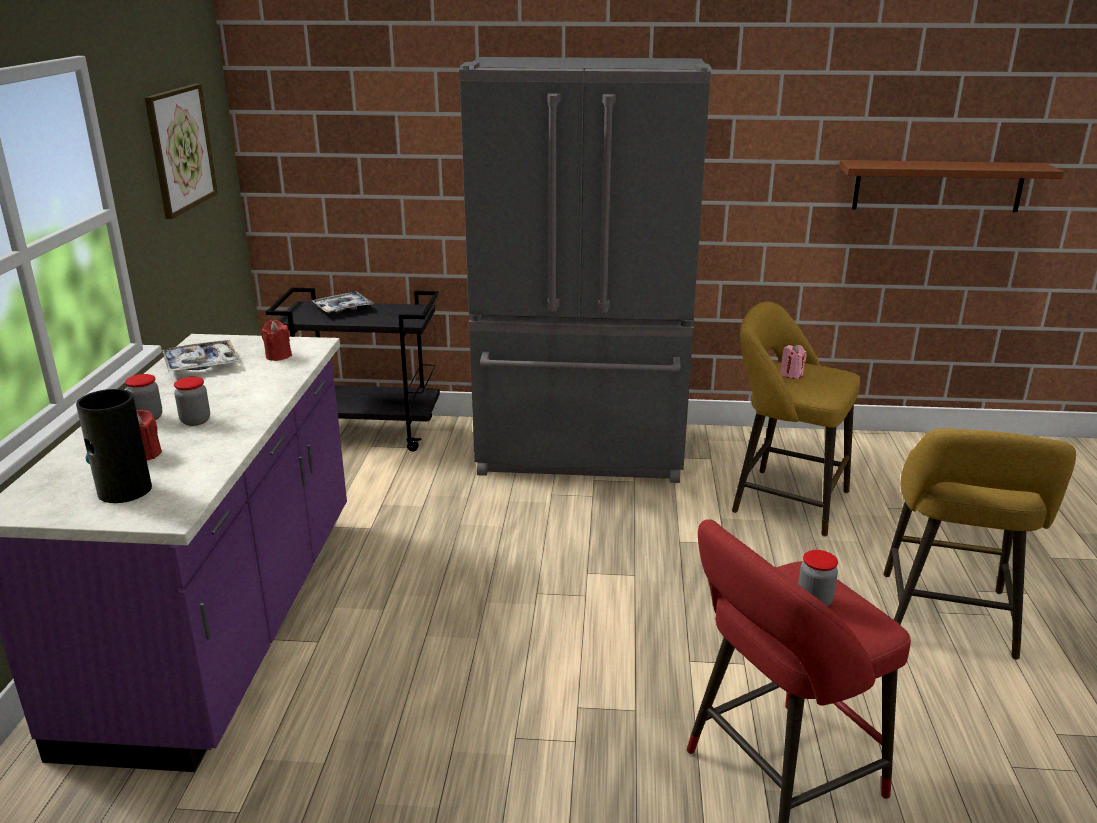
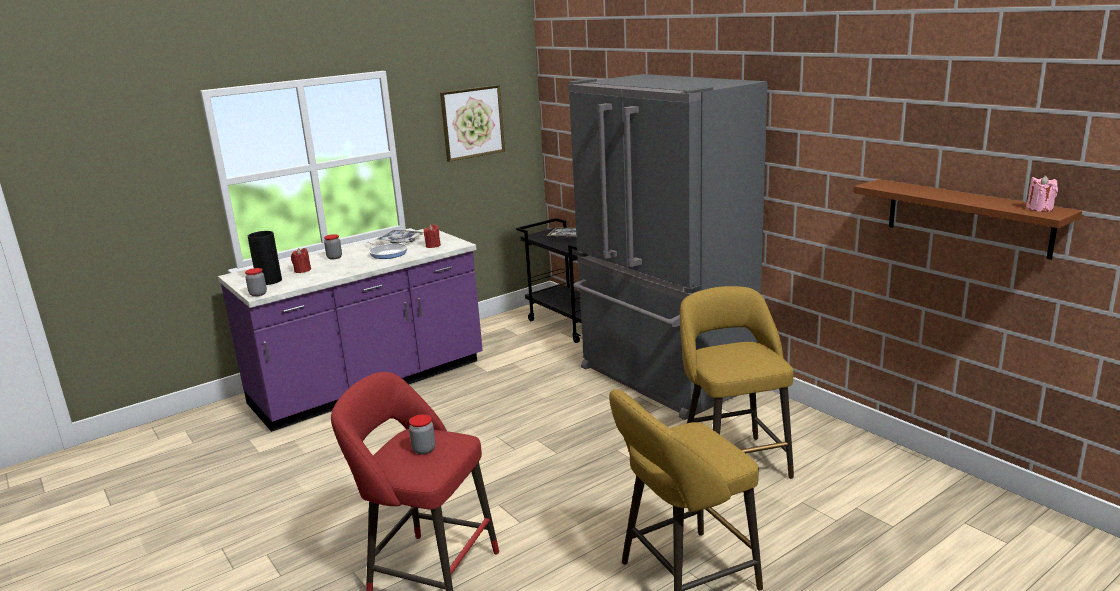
camera: 50 degrees right, 5 degrees down
jar [174,377,210,426] -> jar moved to [245,268,267,297]
pink candle [780,344,807,379] -> pink candle moved to [1026,175,1058,212]
none -> frying pan [367,241,408,259]

